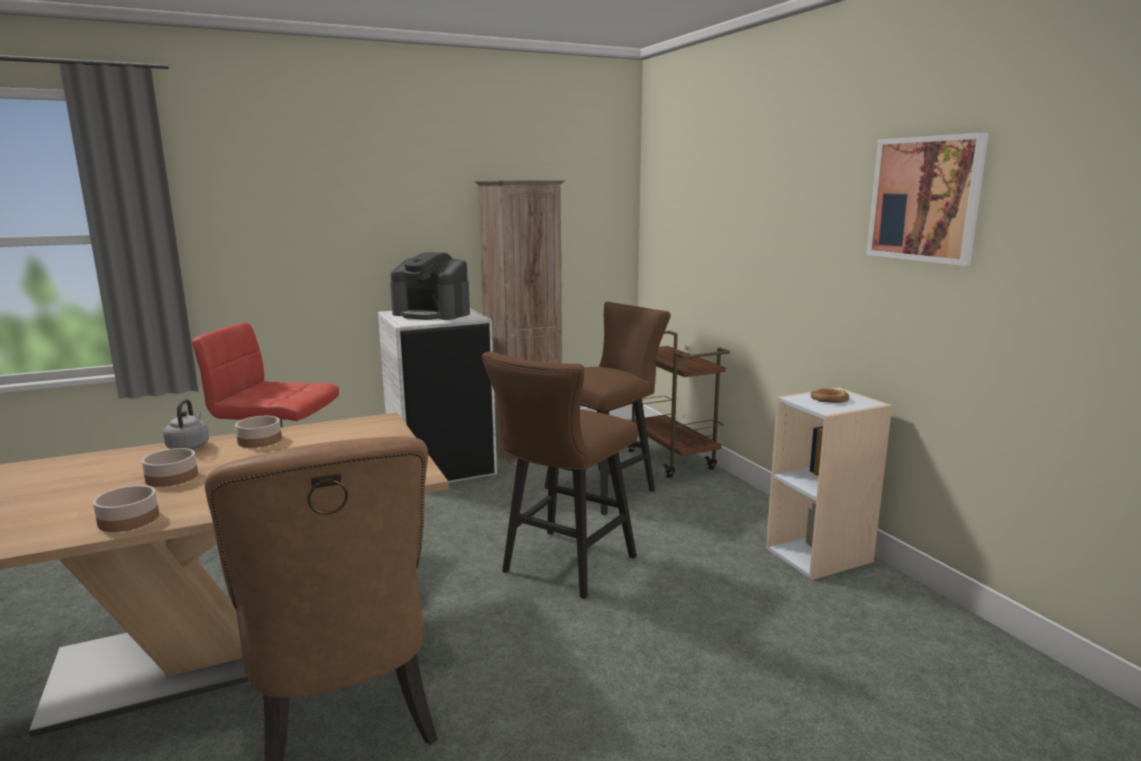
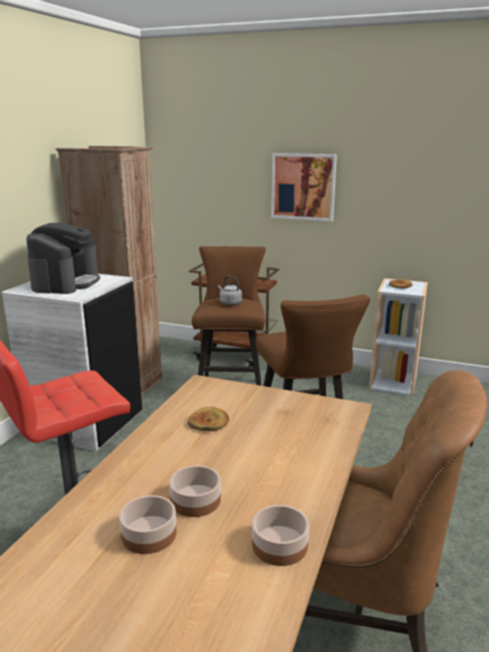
camera: 45 degrees left, 5 degrees up
grey kettle [163,399,209,450] -> grey kettle moved to [218,276,242,305]
bowl [235,416,282,448] -> bowl moved to [119,495,177,554]
coffee machine [390,252,470,320] -> coffee machine turned 60 degrees counterclockwise [26,223,100,294]
picture [866,133,989,266] -> picture moved to [271,153,337,221]
none -> bread [187,407,229,431]

